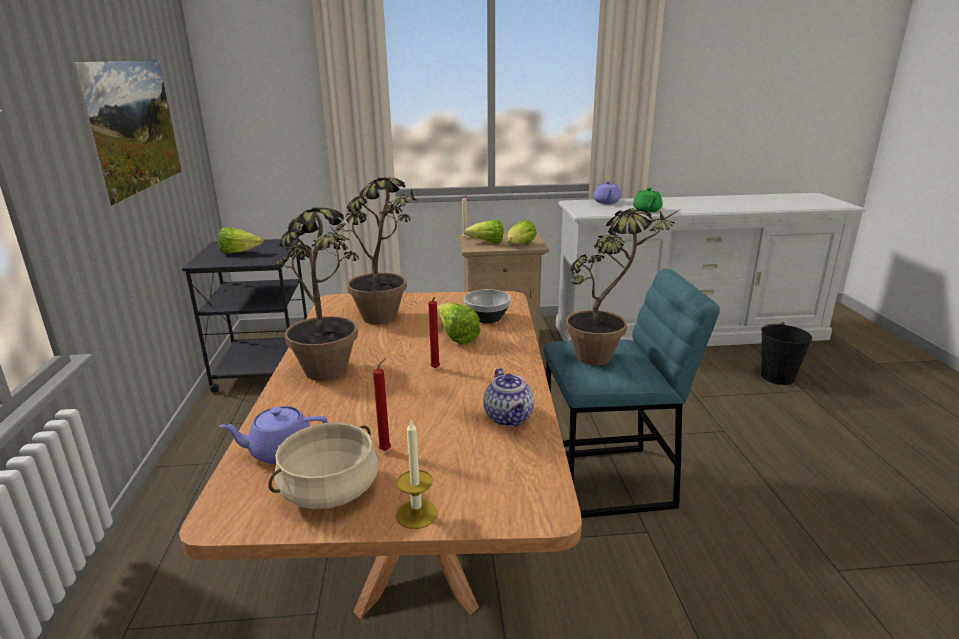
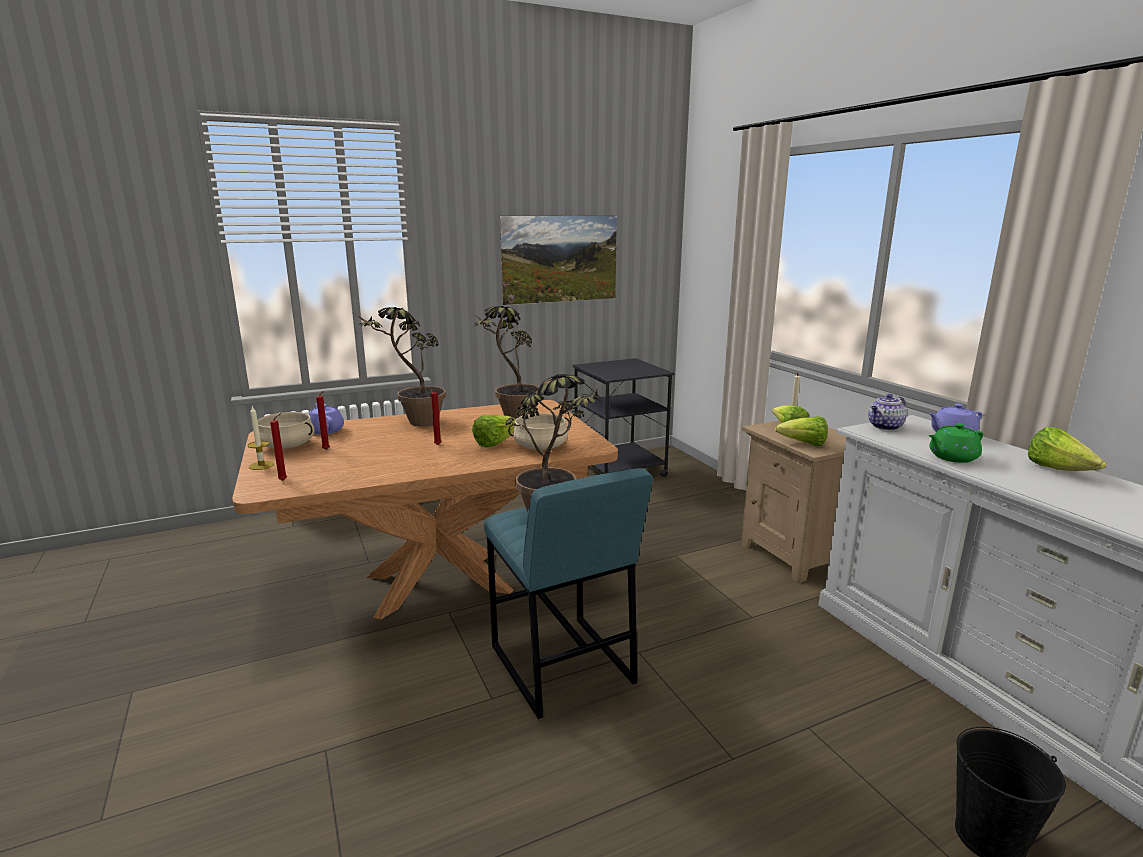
camera: 70 degrees right, 5 degrees down
lettuce [218,227,263,254] -> lettuce moved to [1028,427,1106,471]
bowl [464,289,511,324] -> beige cooking pot [508,413,570,450]
teapot [483,368,534,426] -> teapot moved to [868,394,907,430]
none -> red candle [270,413,287,481]

